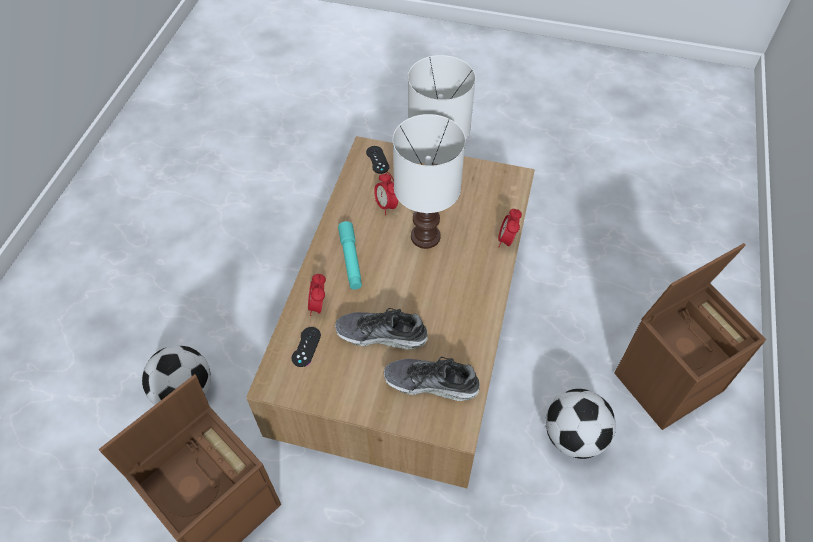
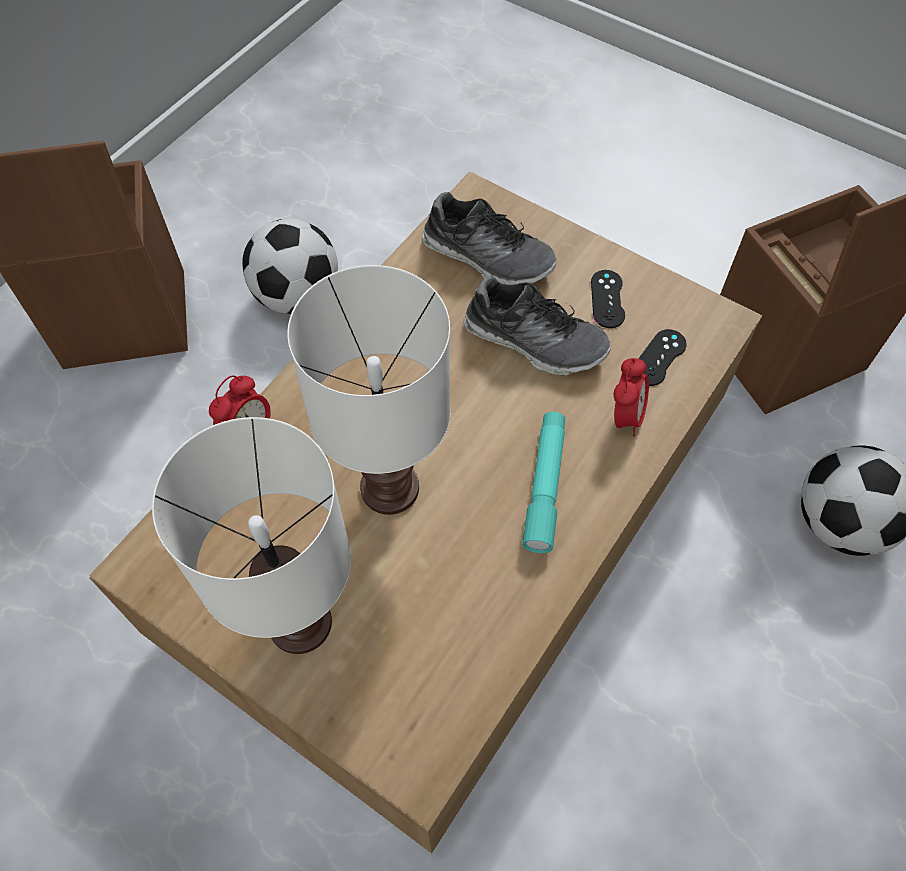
camera: 160 degrees left, 5 degrees up
black game controller [366,146,389,174] -> black game controller moved to [591,270,625,328]
alarm clock [374,172,398,215] -> none

